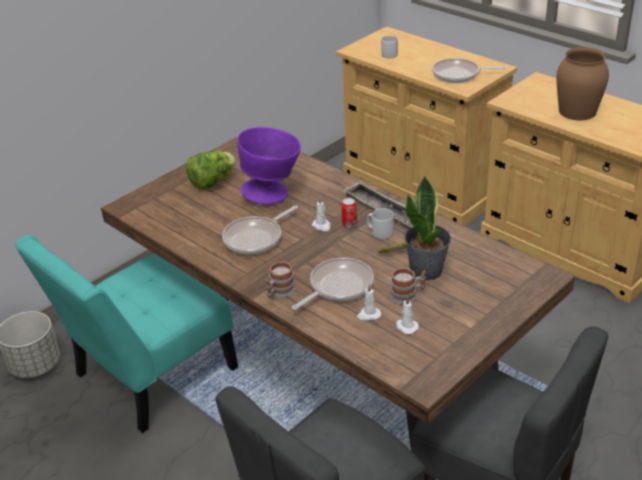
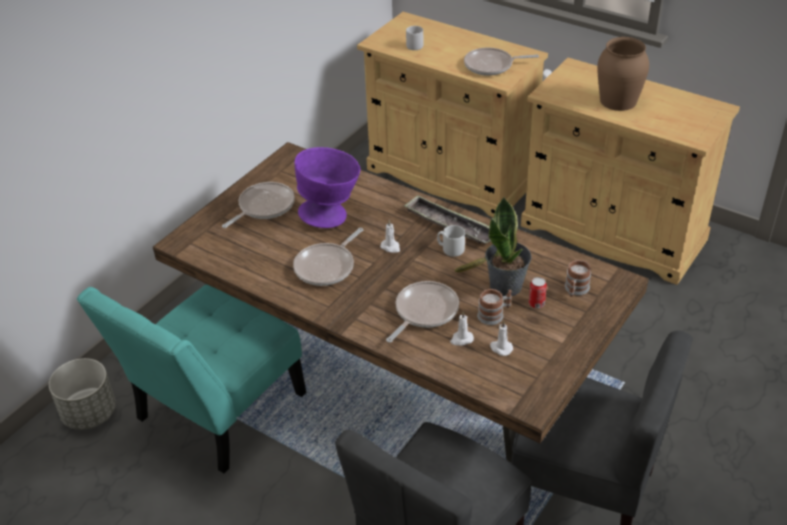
camera: 10 degrees left, 5 degrees up
lettuce [186,151,236,190] -> frying pan [222,182,295,228]
mug [266,261,296,298] -> mug moved to [564,260,591,297]
can [341,198,357,228] -> can moved to [529,277,547,308]

